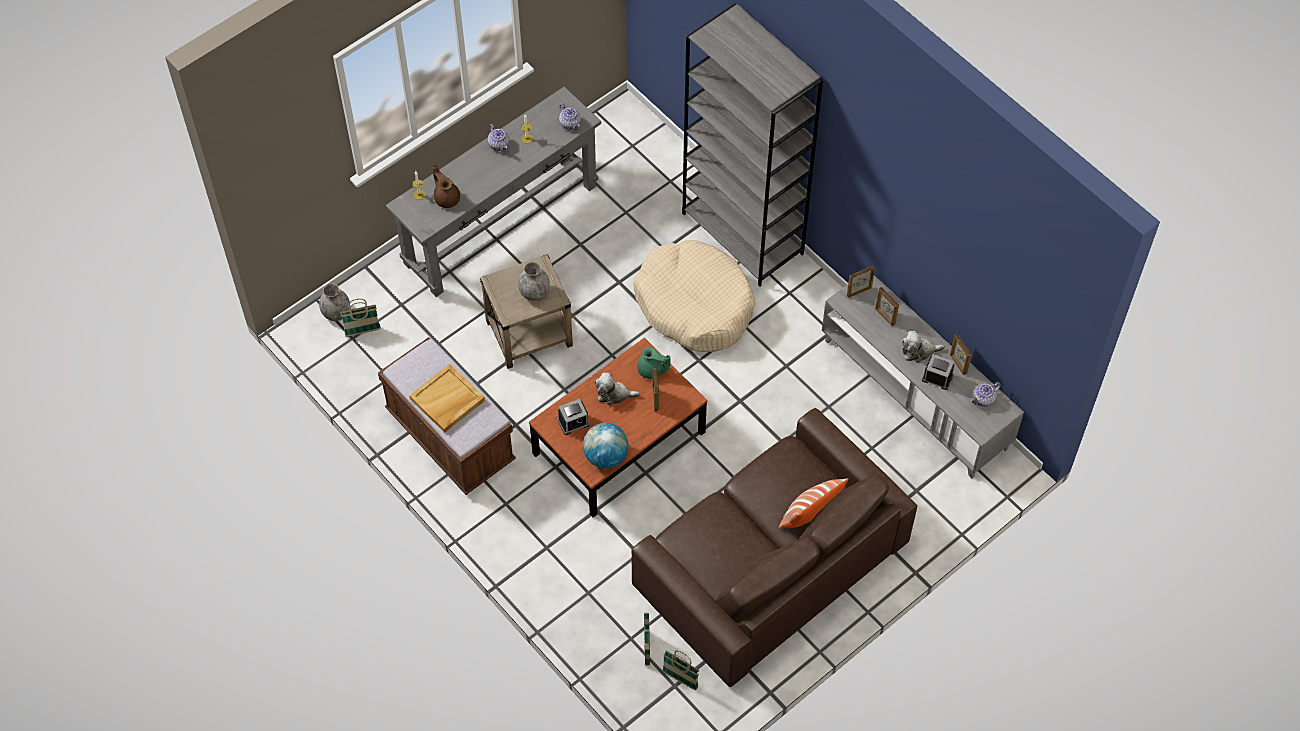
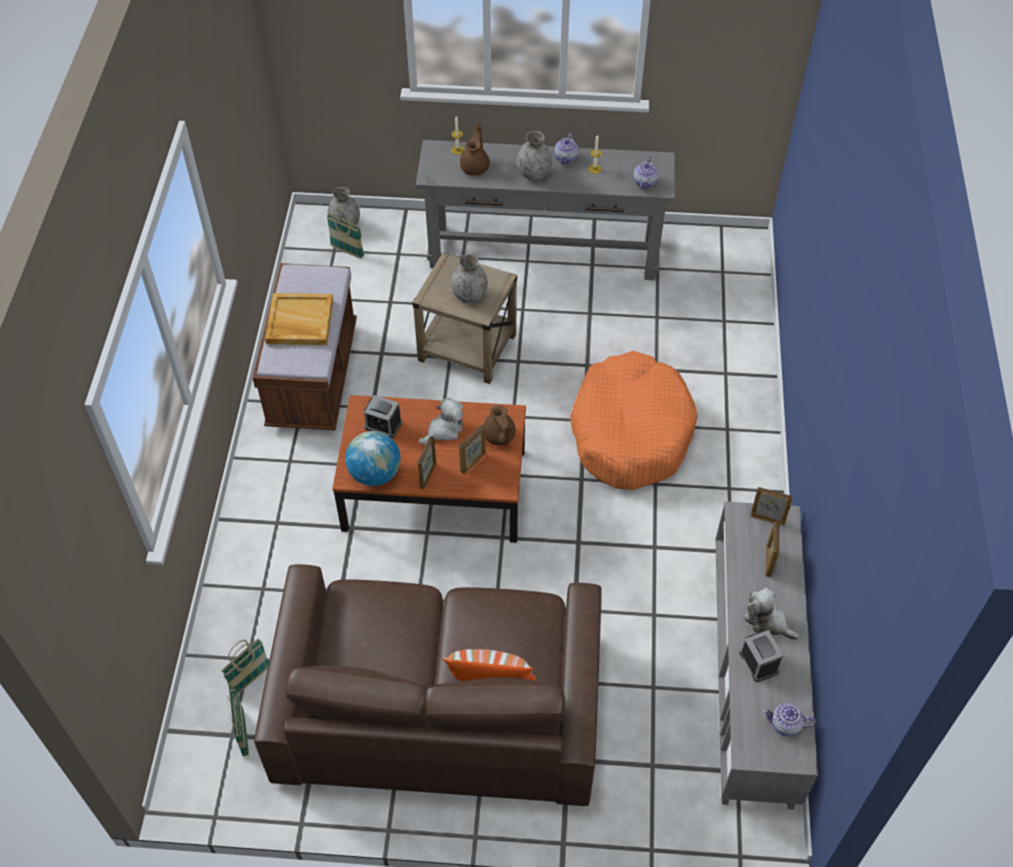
camera: 45 degrees right, 5 degrees down
plush toy [595,373,640,406] -> plush toy turned 90 degrees clockwise [419,398,463,445]
beige dog bed [634,240,755,352] -> orange dog bed [570,351,698,490]
green teapot [637,347,671,379] -> brown teapot [484,405,515,445]
grey bookcase [682,3,823,287] -> none
picture frame [950,334,972,375] -> picture frame moved to [417,436,436,489]
none -> grey vase [517,131,552,181]

